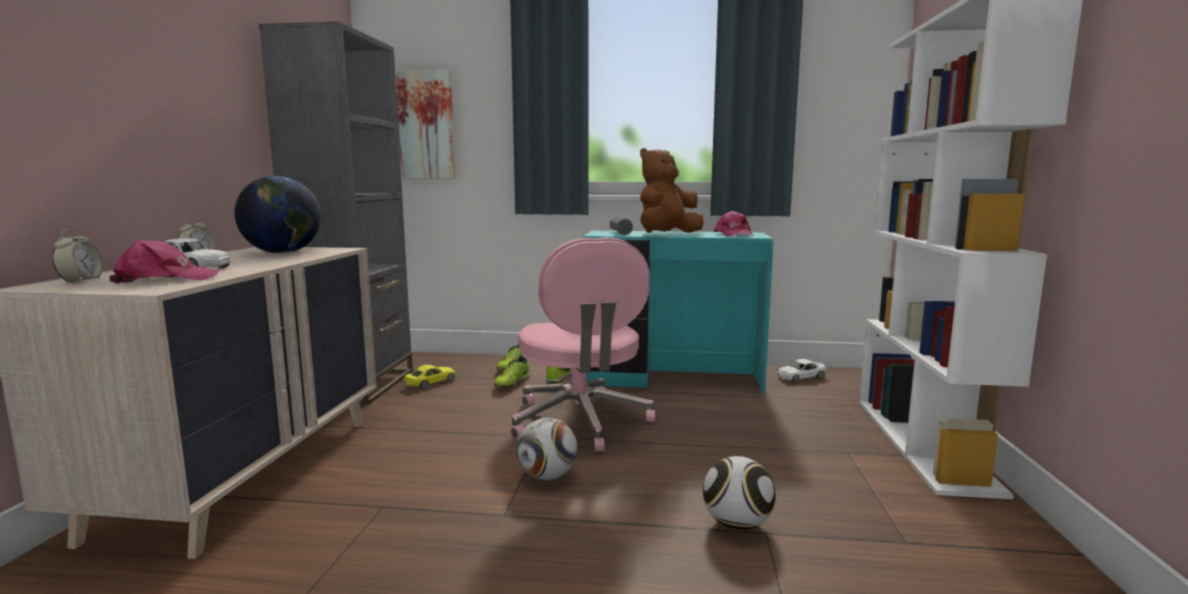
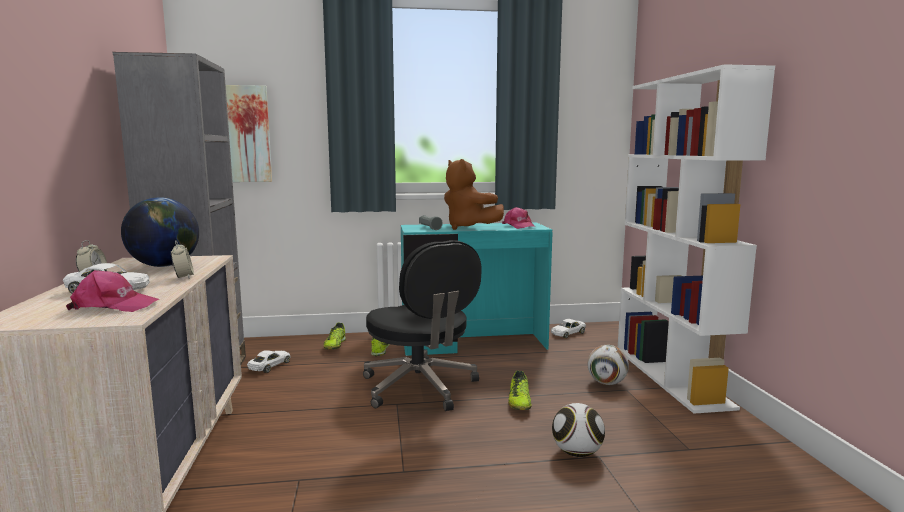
camera: 15 degrees left, 0 degrees up
alarm clock [52,229,103,284] -> alarm clock moved to [171,240,194,279]
pink cap [110,240,219,284] -> pink cap turned 45 degrees clockwise [66,270,159,312]
yellow toy car [404,365,456,389] -> white toy car [247,350,290,373]
shoe [494,356,530,388] -> shoe moved to [508,371,532,410]
pink office chair [511,237,655,452] -> black office chair [363,240,481,411]
football [517,418,578,480] -> football moved to [588,345,629,385]
brown plush toy [640,148,704,233] -> brown plush toy turned 75 degrees counterclockwise [444,159,504,230]

